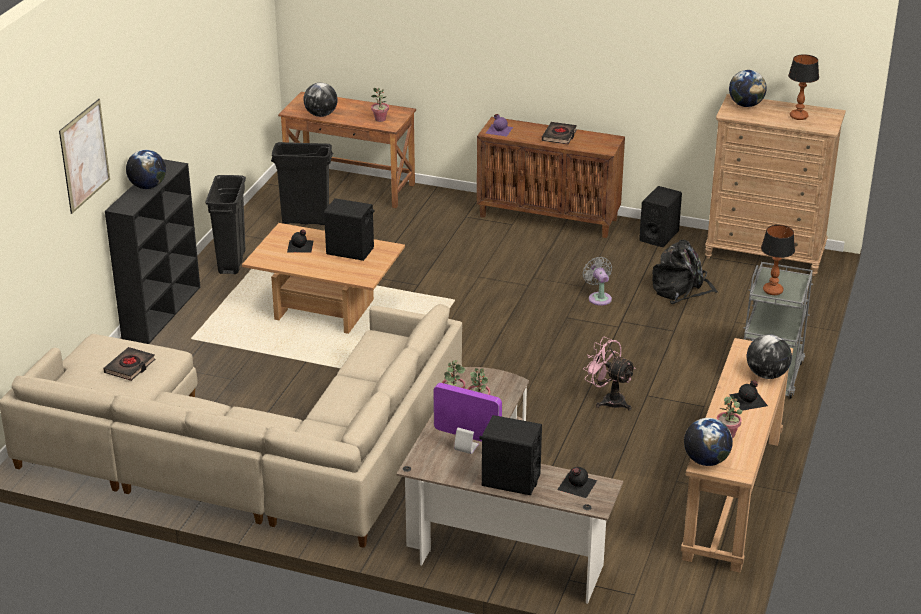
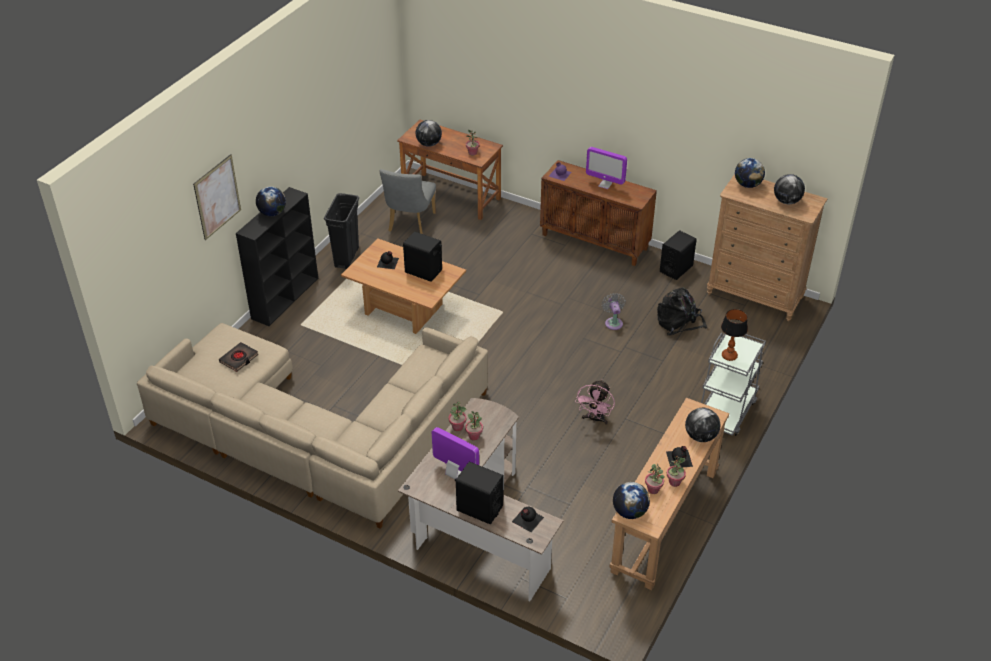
camera: 10 degrees right, 10 degrees up
black trash can [271,142,333,225] -> grey chair [380,169,436,234]
black book [542,122,577,144] -> monitor [586,147,627,189]
pink fan [583,337,636,411] -> pink fan turned 120 degrees counterclockwise [575,379,615,425]
table lamp [788,54,819,120] -> globe [774,174,805,204]
none -> potted plant [667,456,686,487]

